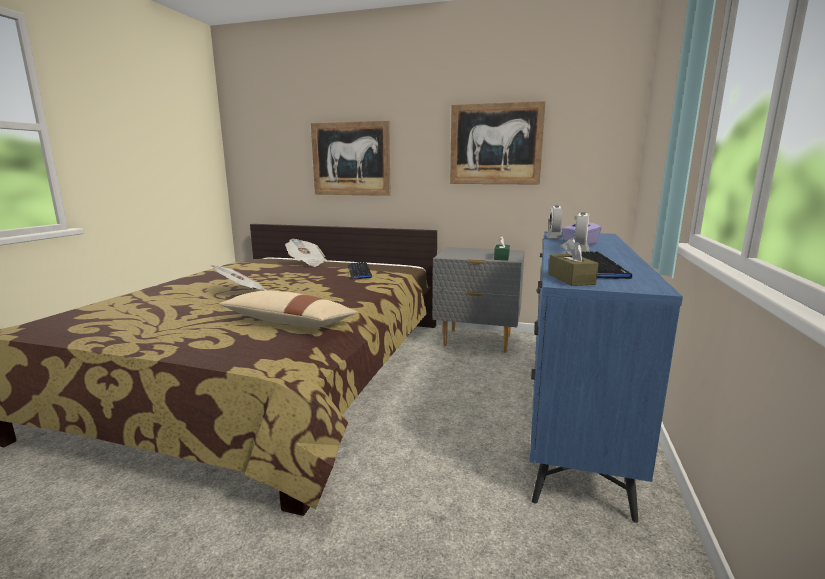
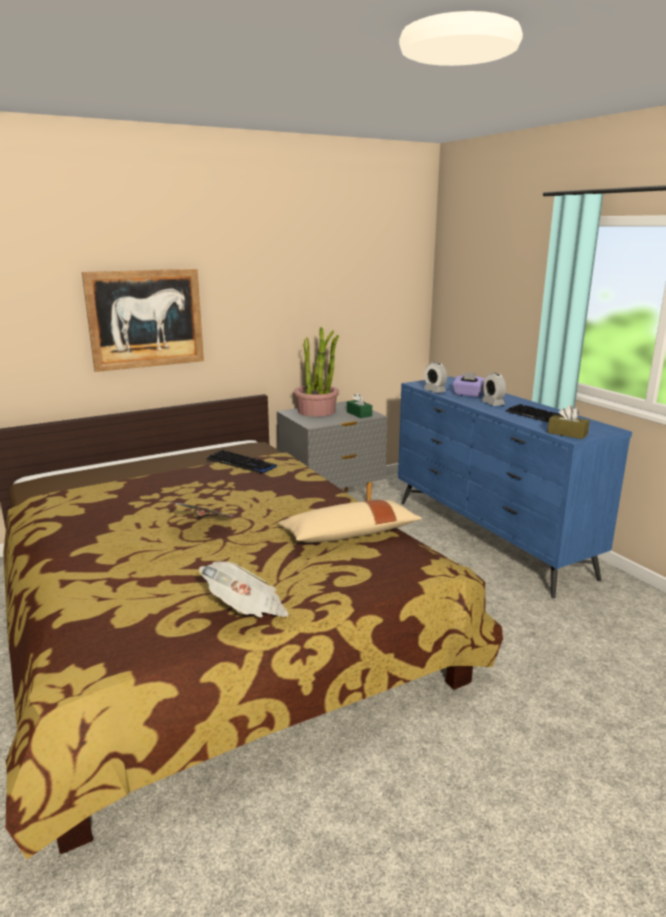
camera: 45 degrees left, 5 degrees up
newspaper [285,239,327,267] -> newspaper moved to [199,561,289,618]
picture [450,101,546,185] -> none
none -> potted plant [294,327,339,417]

